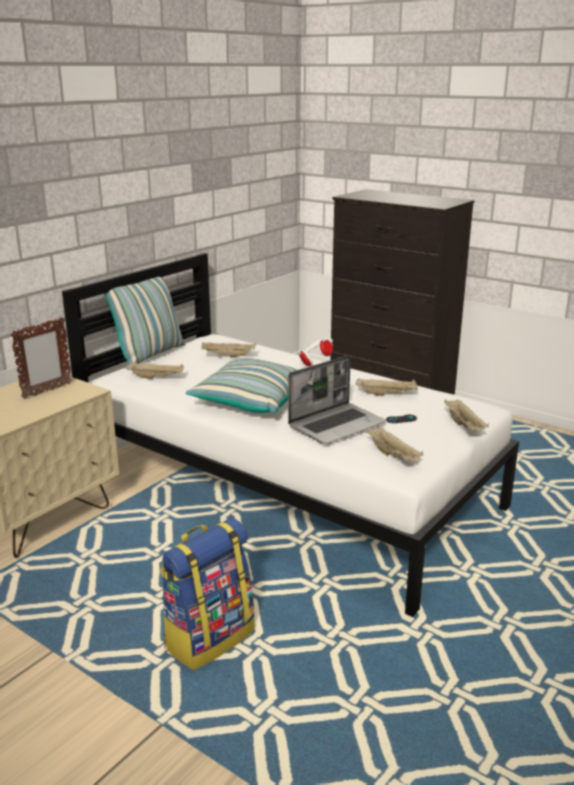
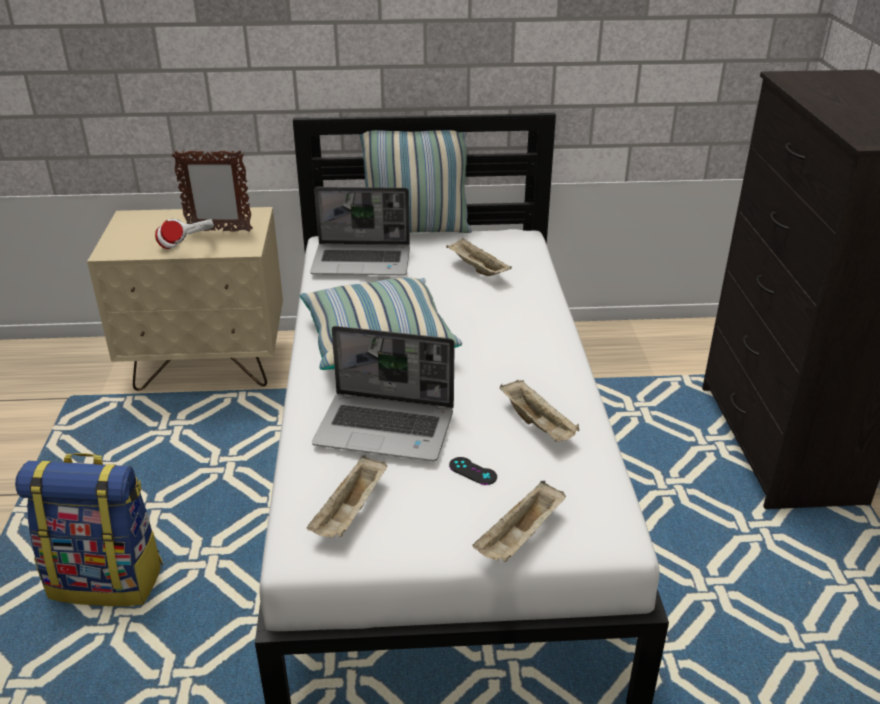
camera: 50 degrees right, 10 degrees up
beige tray [125,362,184,379] -> laptop [310,187,410,275]
white headphones [299,338,333,366] -> white headphones moved to [155,219,214,249]

